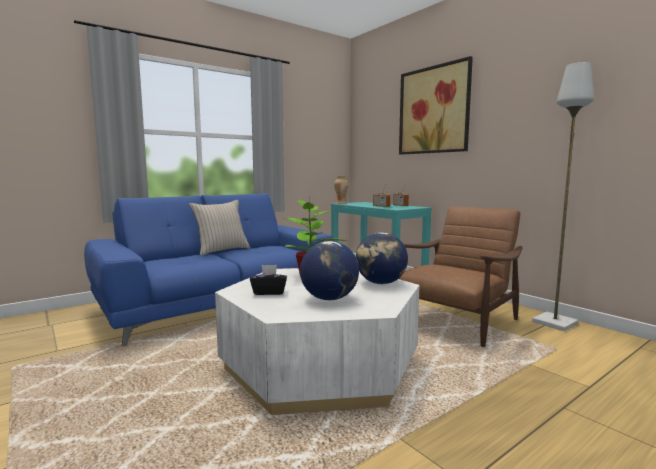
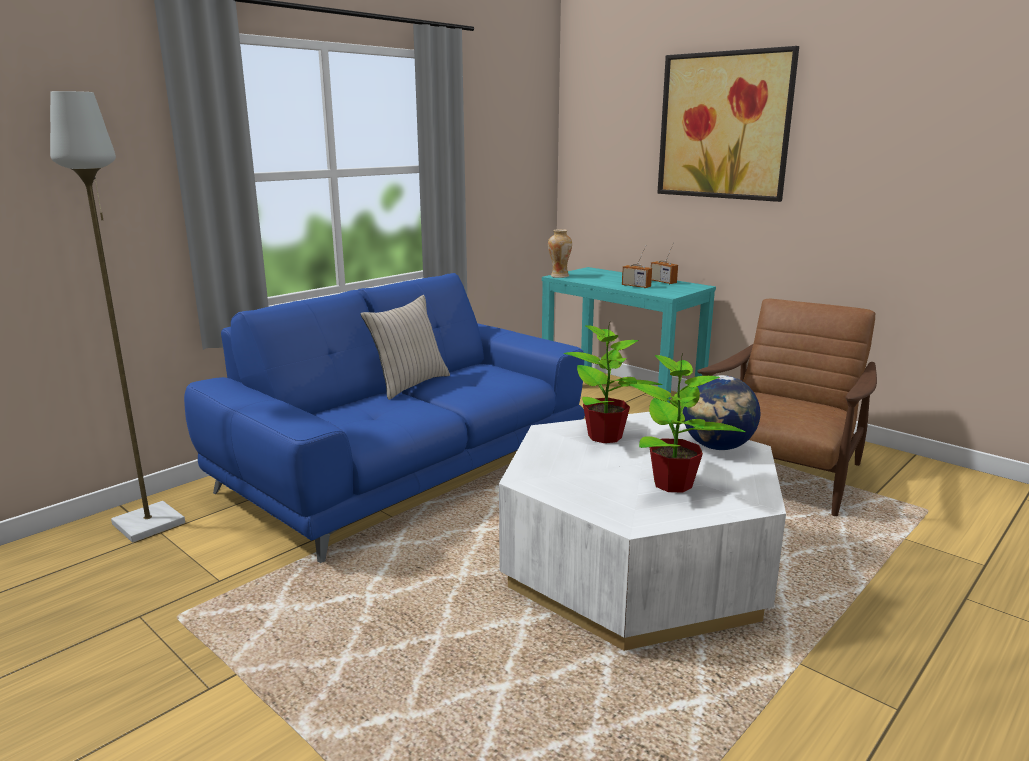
camera: 10 degrees left, 10 degrees up
black tissue box [250,265,287,295] -> none
globe [300,241,359,300] -> potted plant [629,354,745,493]
grey floor lamp [532,62,594,331] -> grey floor lamp moved to [50,91,185,542]

